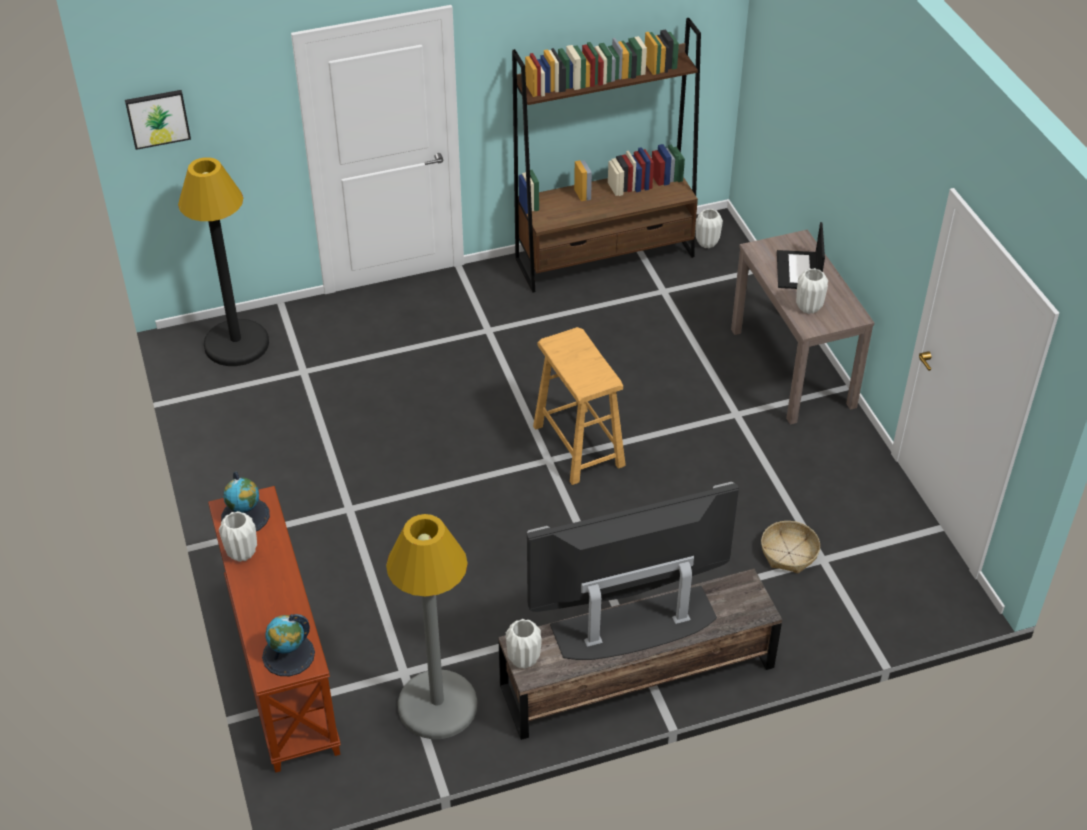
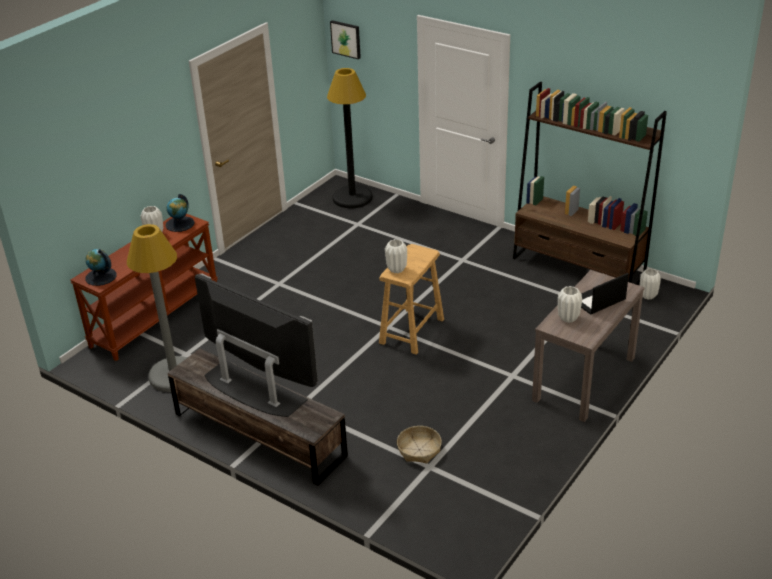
camera: 55 degrees right, 10 degrees down
white vase [506,619,542,669] -> white vase moved to [385,239,407,273]

